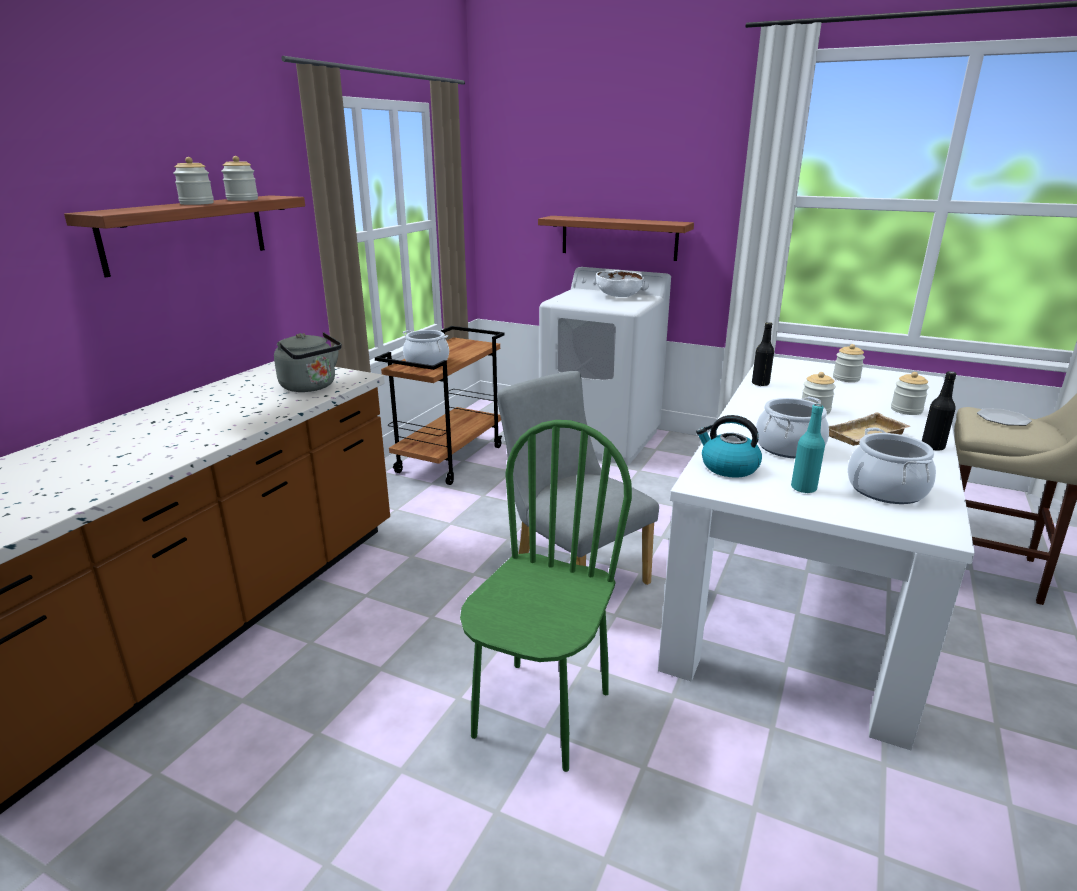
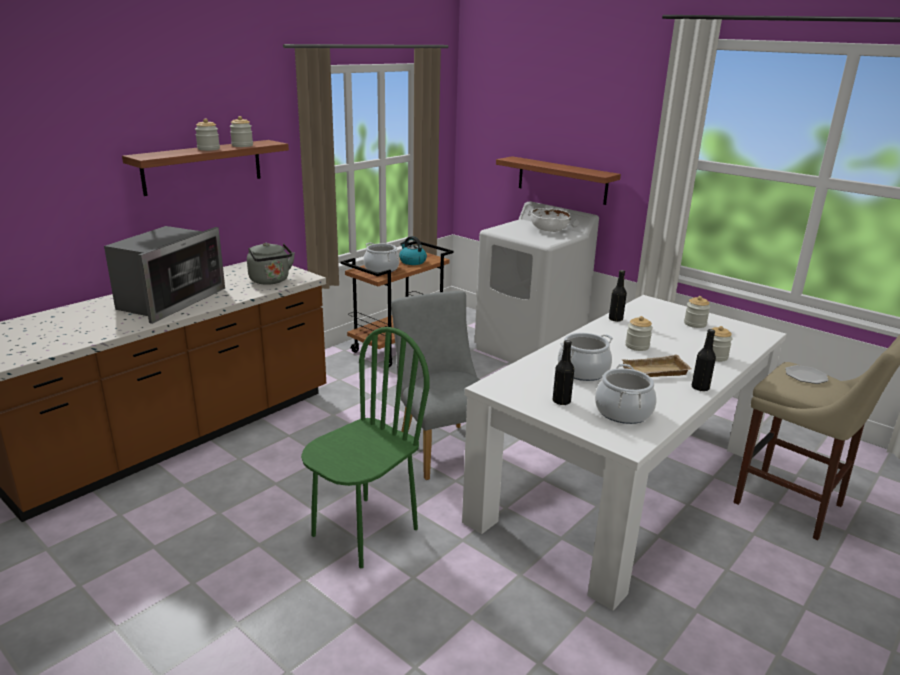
camera: 15 degrees right, 0 degrees up
kettle [696,415,762,478] -> kettle moved to [399,236,427,265]
turquoise bottle [791,404,825,493] -> black bottle [553,340,574,405]
none -> microwave [104,226,225,324]

